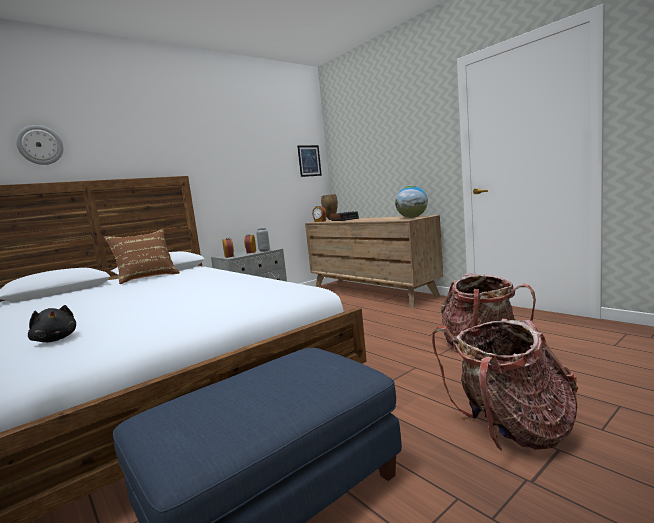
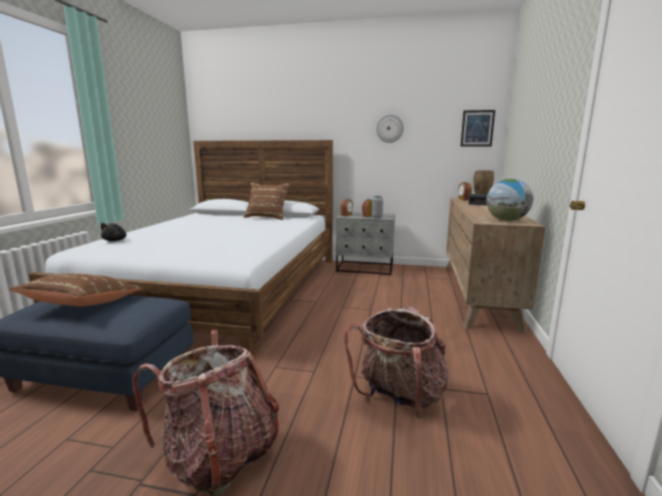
camera: 50 degrees right, 5 degrees up
wall clock [16,125,63,165] -> wall clock moved to [376,114,404,143]
none -> brown pillow [9,274,142,306]

